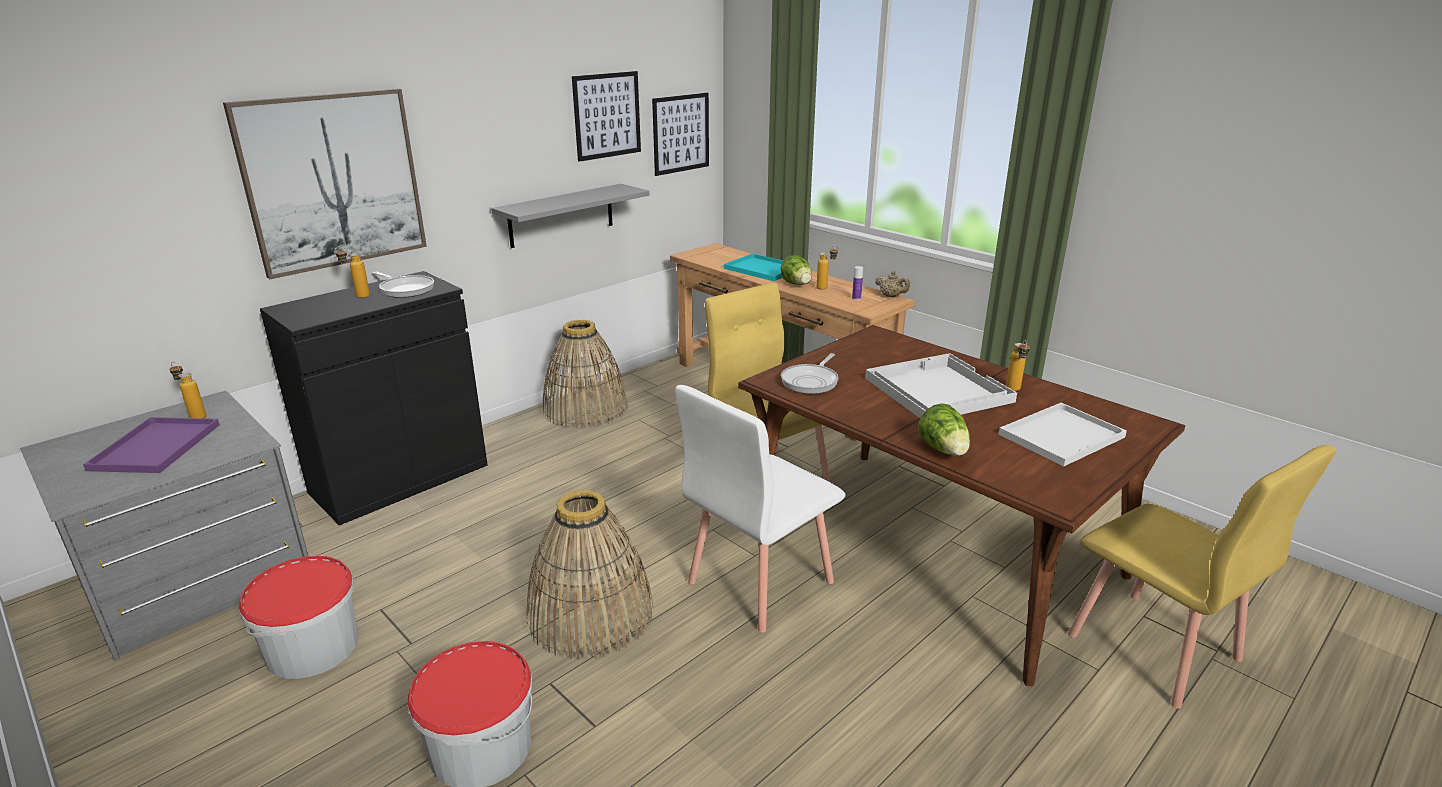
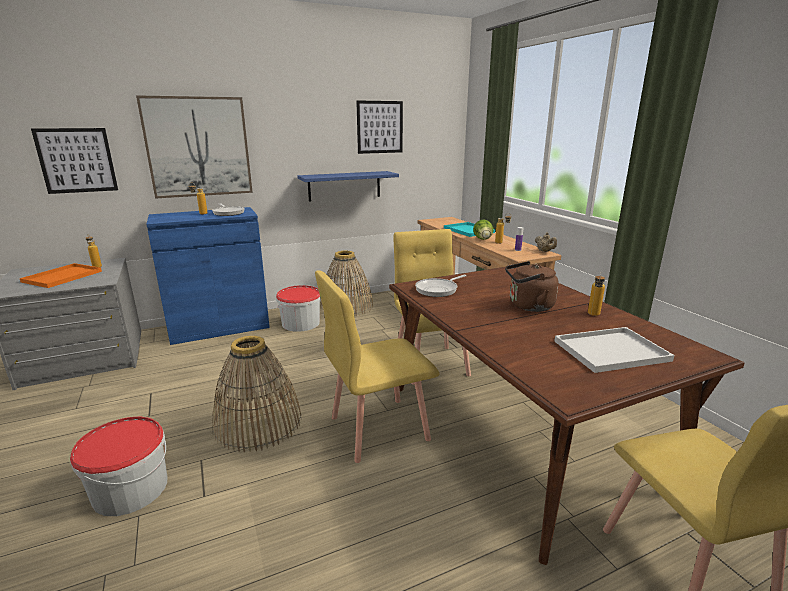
camera: 20 degrees right, 5 degrees down
purple tray [83,417,220,473] -> orange tray [20,263,102,288]
bucket [239,556,359,679] -> bucket moved to [276,285,321,332]
black cabinet [260,271,488,525] -> blue cabinet [146,207,270,345]
grey shelf [491,184,650,248] -> blue shelf [297,171,399,202]
picture [652,93,709,176] -> picture moved to [31,128,118,194]
white chair [675,385,845,633] -> yellow chair [315,270,439,463]
white tray [865,353,1017,418] -> brown kettle [505,261,559,312]
lettuce [918,403,970,456] -> none

